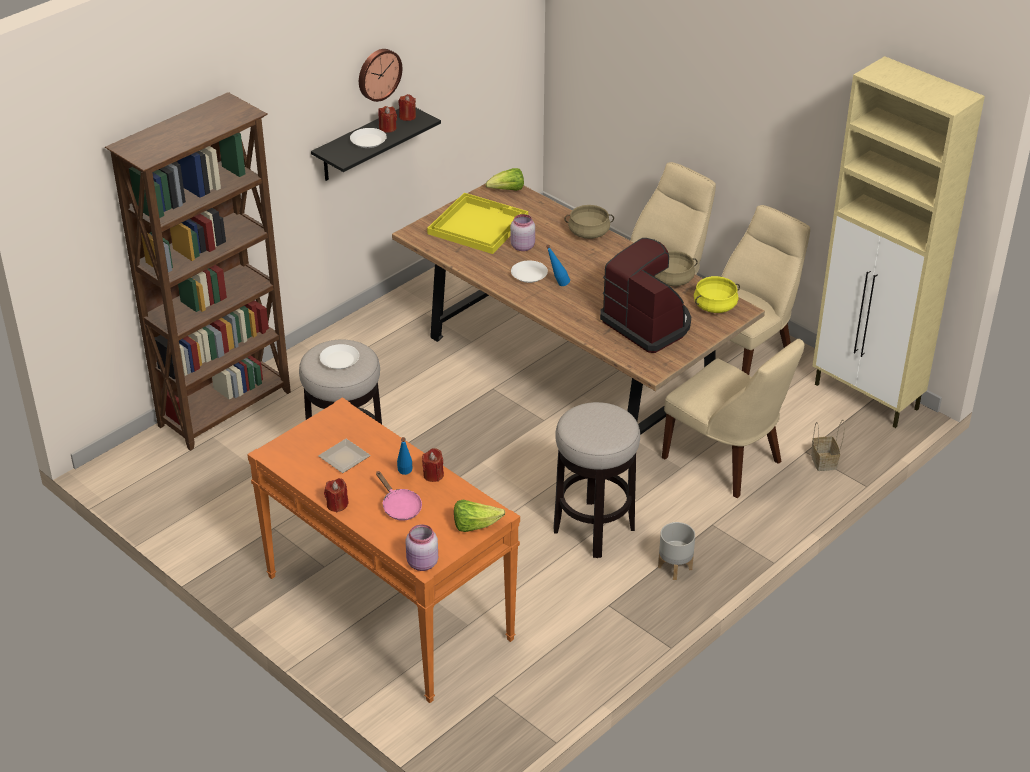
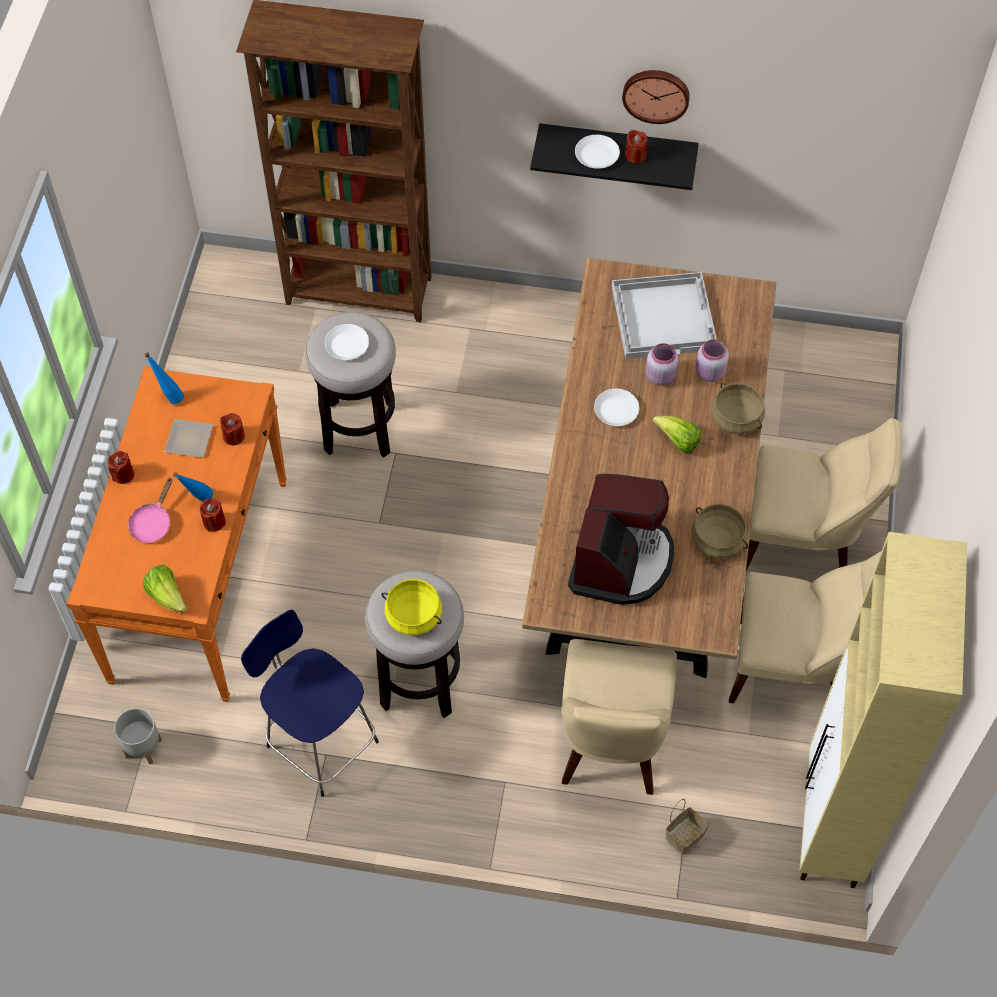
camera: 55 degrees right, 20 degrees up
red candle [398,94,416,121] -> red candle moved to [220,413,245,445]
pink jar [406,524,438,571] -> pink jar moved to [696,339,729,382]
yellow tray [427,193,528,254] -> white tray [612,272,717,359]
lettuce [485,168,524,191] -> lettuce moved to [652,416,701,454]
blue bottle [546,245,570,286] -> blue bottle moved to [145,352,184,405]
grey planter [658,522,695,580] -> grey planter moved to [114,708,162,765]
yellow cooking pot [694,276,740,313] -> yellow cooking pot moved to [382,579,442,635]
none -> blue stool [241,610,379,797]

